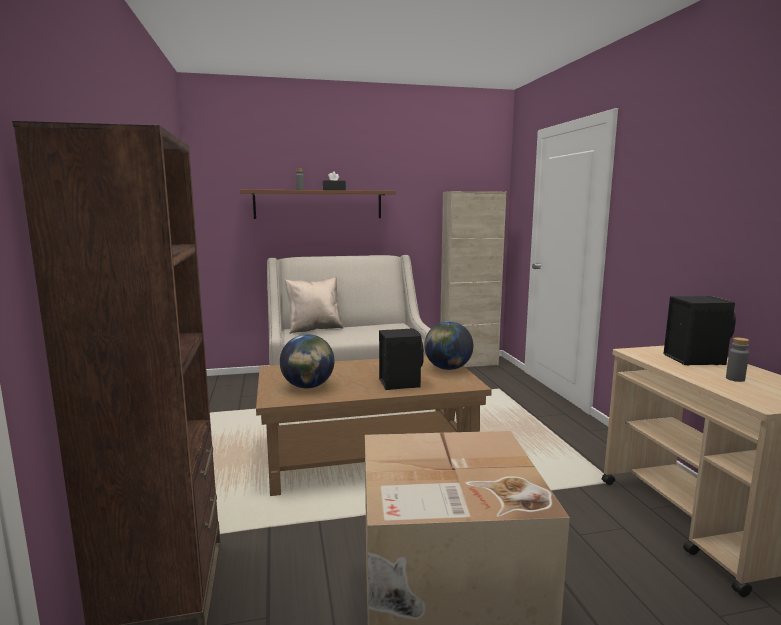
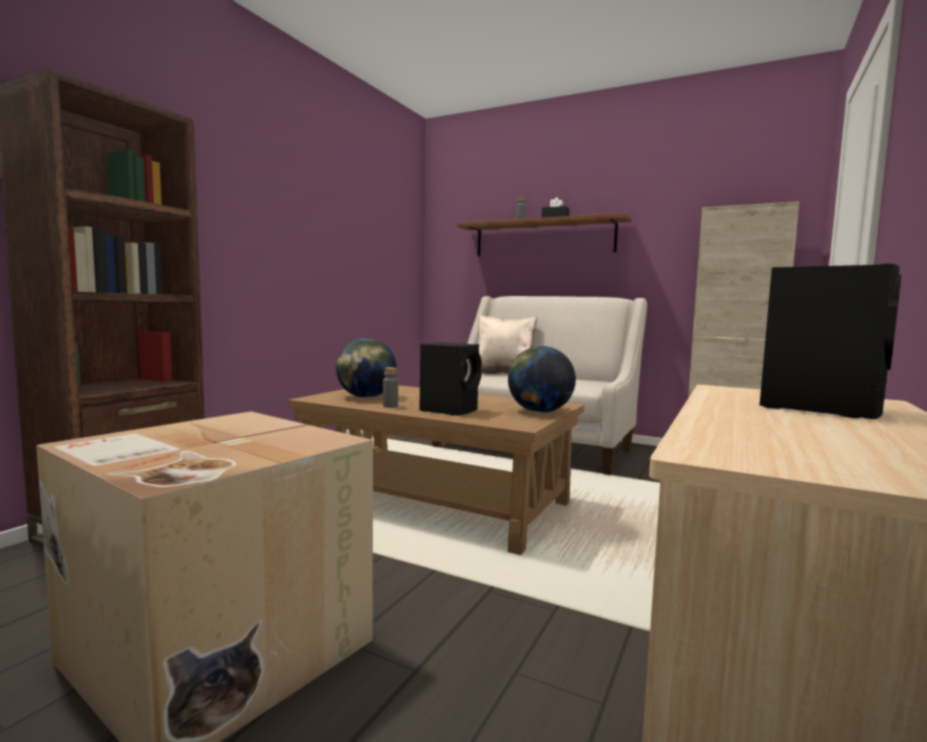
camera: 40 degrees right, 5 degrees down
grey bottle [726,337,749,382] -> grey bottle moved to [383,367,398,408]

